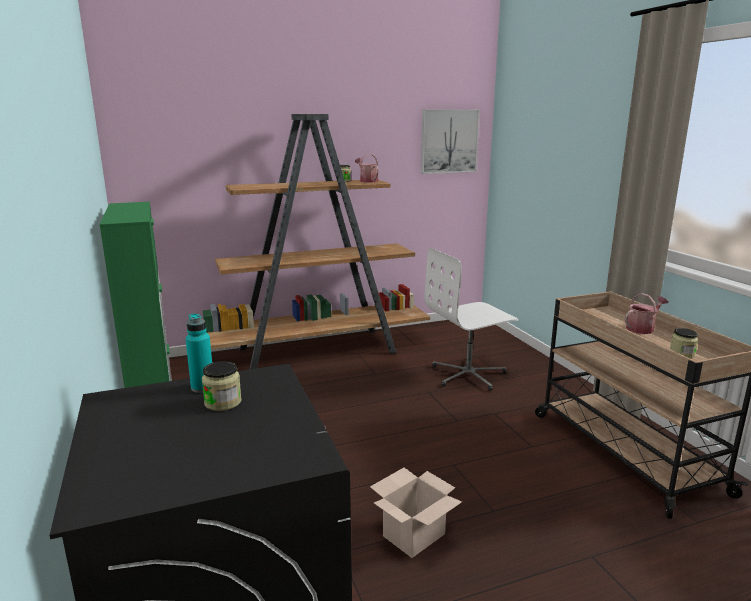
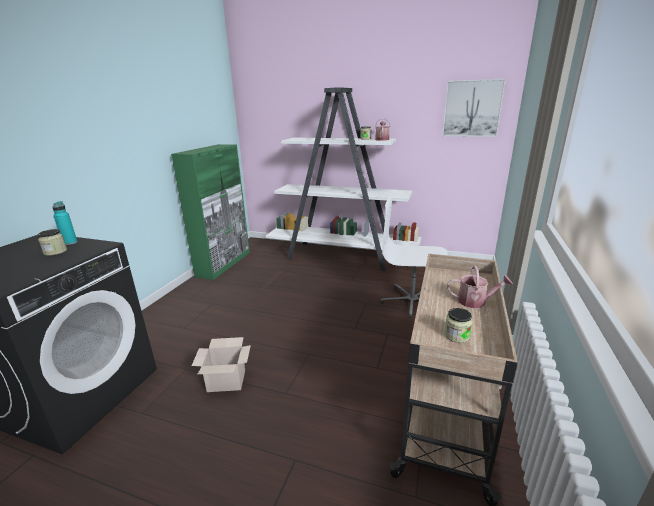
camera: 40 degrees right, 5 degrees up
brown bookcase [203,114,430,369] -> white bookcase [266,87,421,271]

